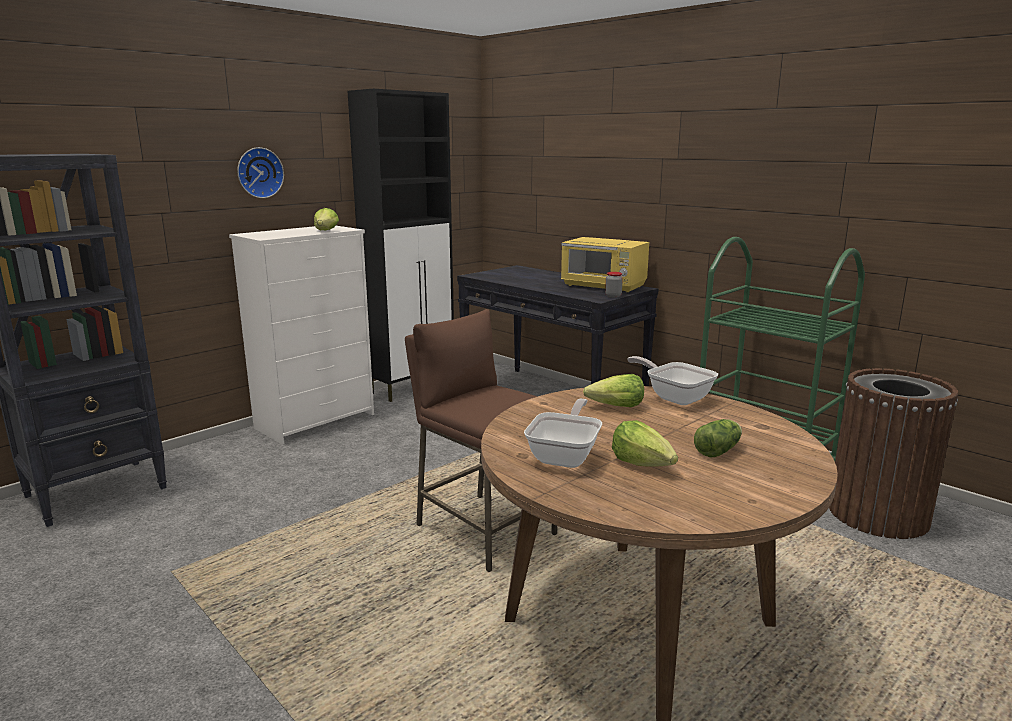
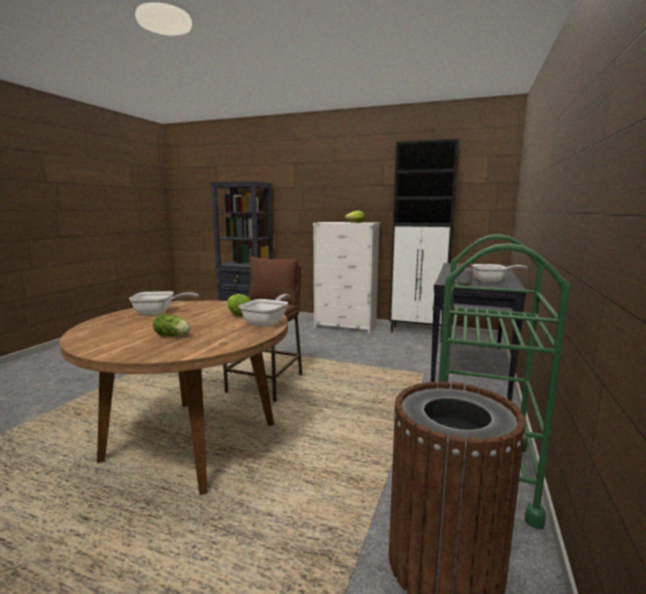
camera: 65 degrees right, 5 degrees down
wall clock [237,147,284,198] -> none
yellow microwave [561,237,649,293] -> frying pan [472,264,528,282]
lettuce [612,420,678,467] -> none

